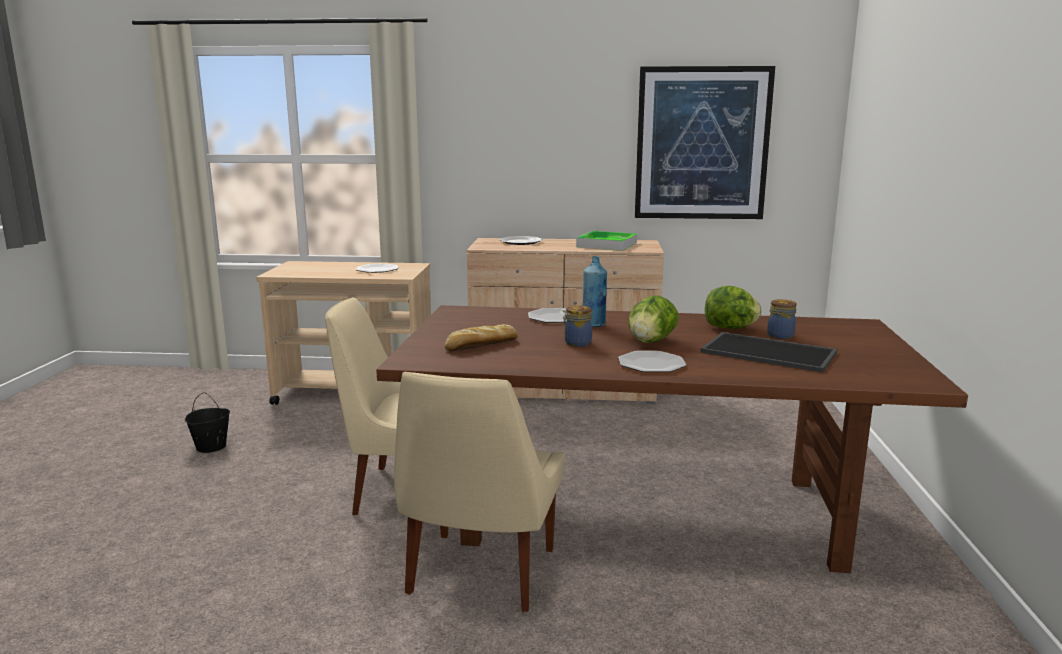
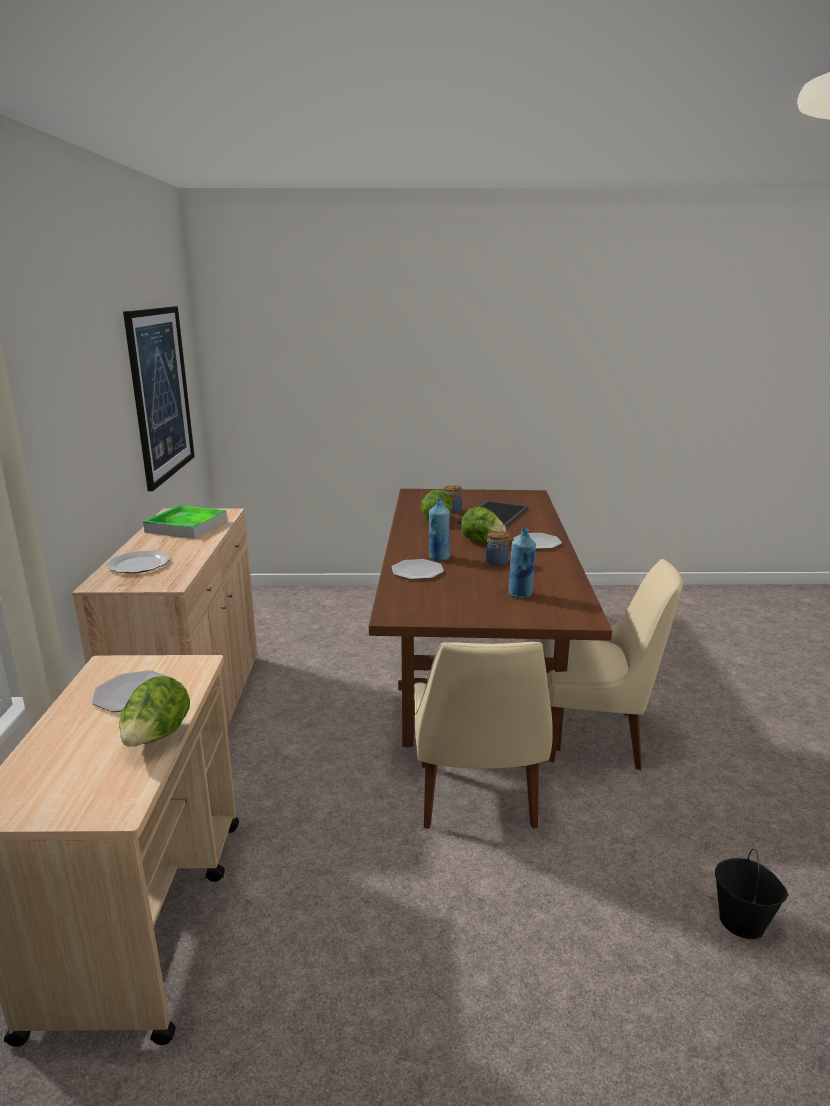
camera: 95 degrees left, 5 degrees up
black bucket [185,392,230,453] -> black bucket moved to [715,849,788,939]
bread [445,324,518,351] -> blue bottle [509,528,536,598]
none -> lettuce [119,676,190,747]

